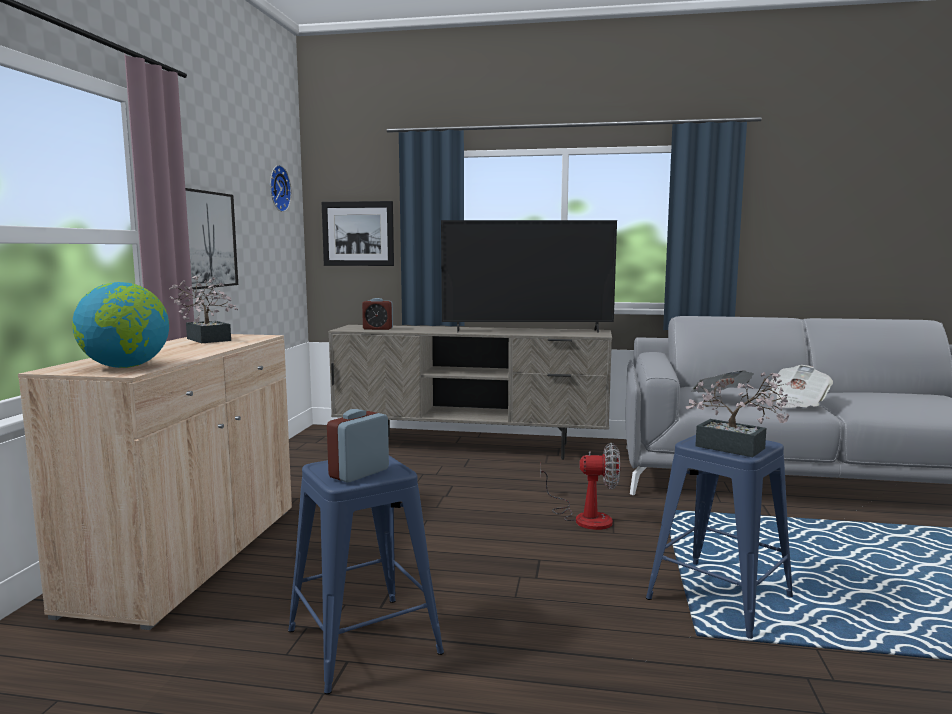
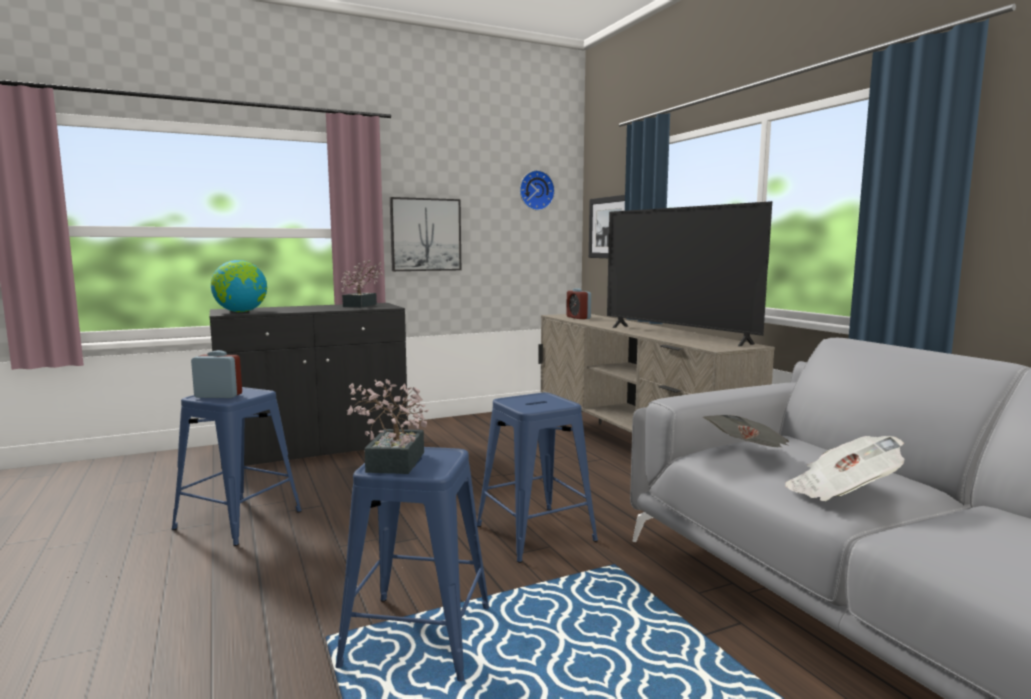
camera: 55 degrees right, 0 degrees up
beige cabinet [18,334,292,630] -> black cabinet [210,303,408,469]
fan [540,443,620,530] -> blue stool [477,393,598,563]

